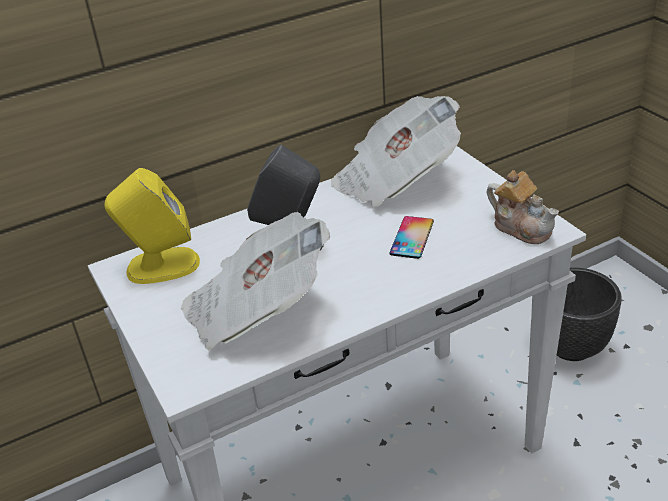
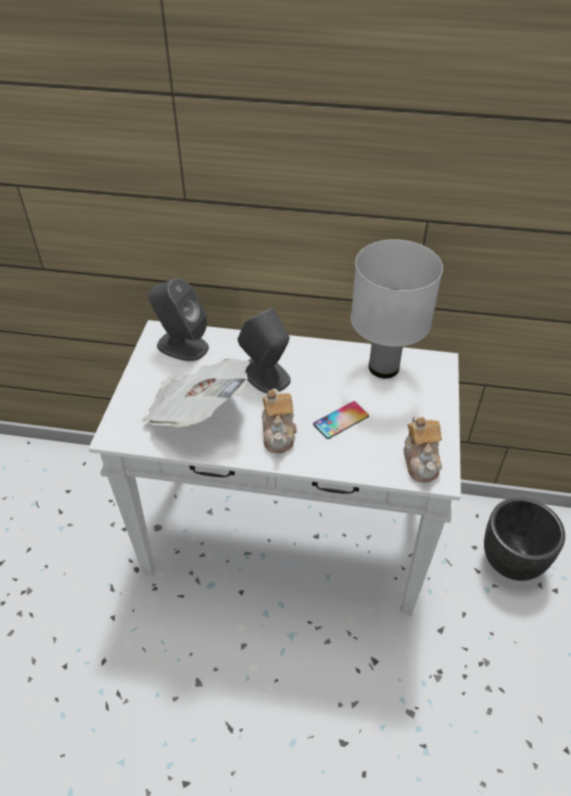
camera: 35 degrees right, 10 degrees up
yellow speaker [104,168,200,284] -> grey speaker [148,278,209,361]
newspaper [331,96,461,207] -> white table lamp [351,239,443,378]
none -> teapot [262,388,297,453]

